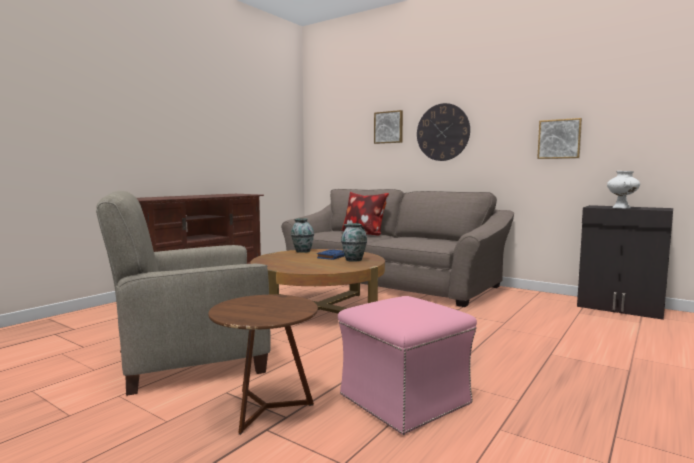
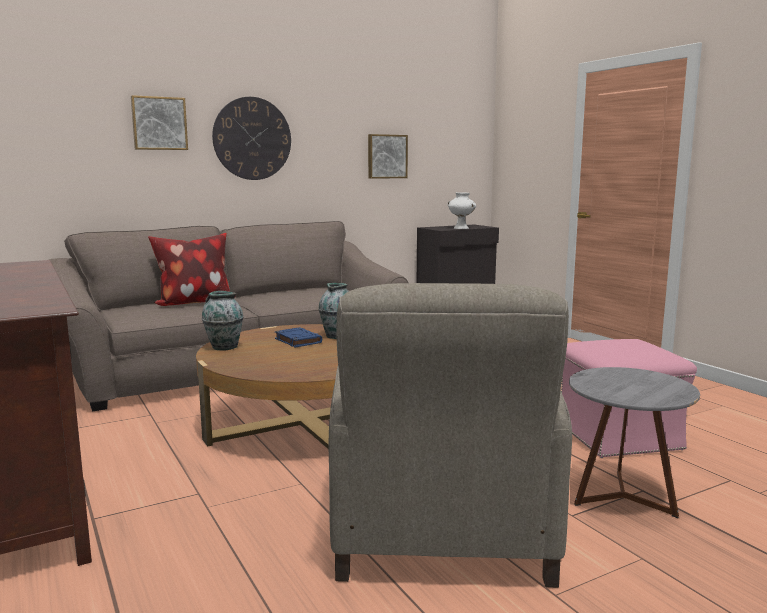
camera: 65 degrees left, 5 degrees up
brown side table [208,295,318,435] -> grey side table [569,367,700,518]

